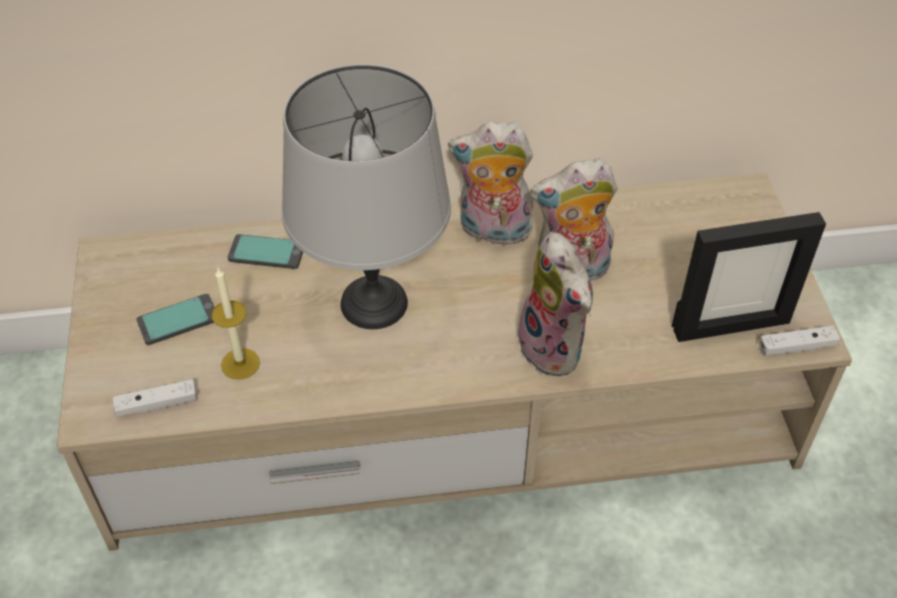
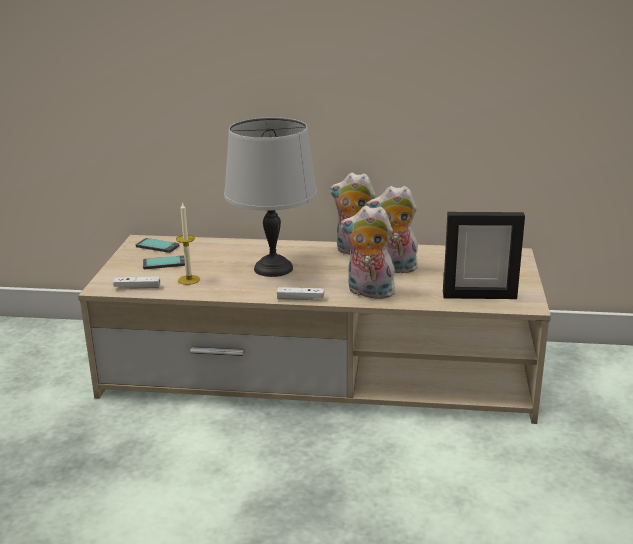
camera: 15 degrees right, 25 degrees down
phone [227,234,303,269] -> phone moved to [136,238,179,253]
plush toy [512,232,593,376] -> plush toy turned 120 degrees clockwise [341,206,395,299]
white game controller [759,326,840,356] -> white game controller moved to [277,287,324,300]

